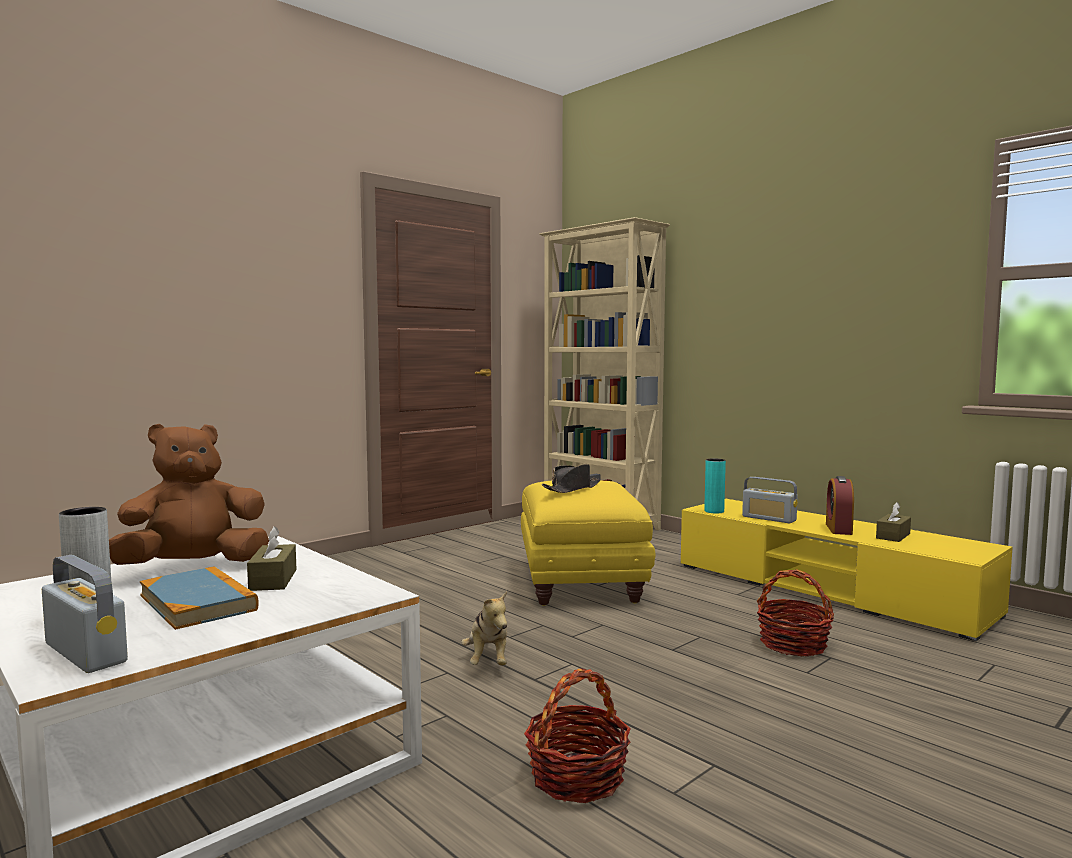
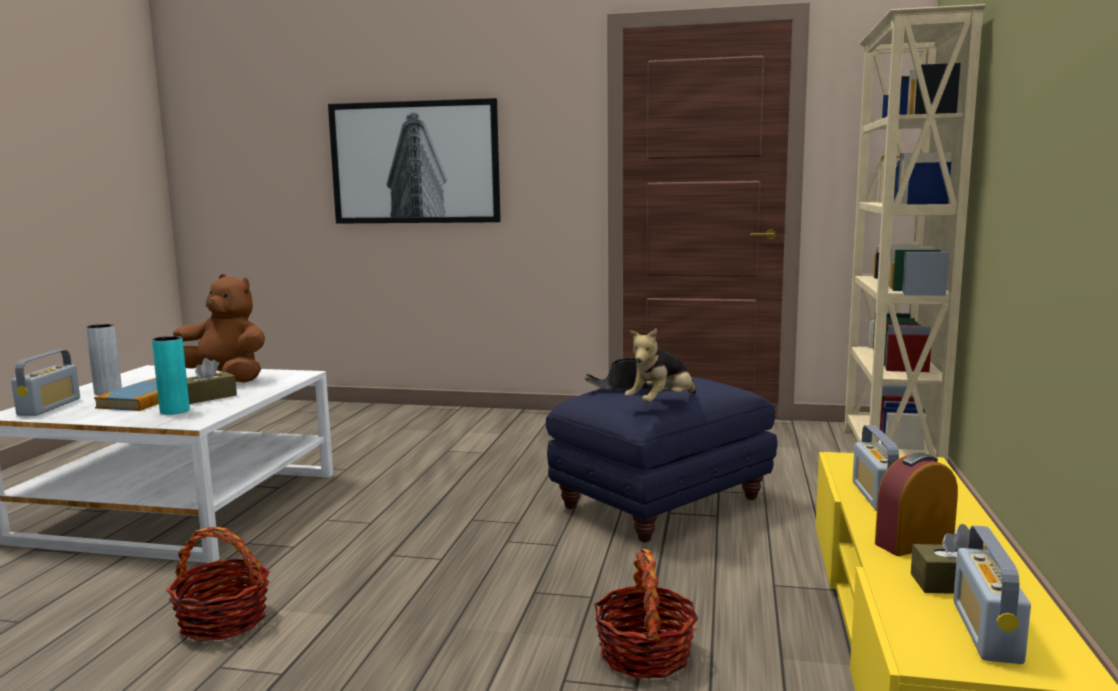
camera: 55 degrees right, 5 degrees up
plush toy [461,591,507,665] -> plush toy moved to [625,328,696,403]
yellow ottoman [521,480,655,606] -> blue ottoman [546,377,778,543]
turquoise vase [704,458,726,514] -> turquoise vase moved to [152,336,190,415]
none -> picture [328,98,501,224]
none -> radio [953,526,1031,664]

